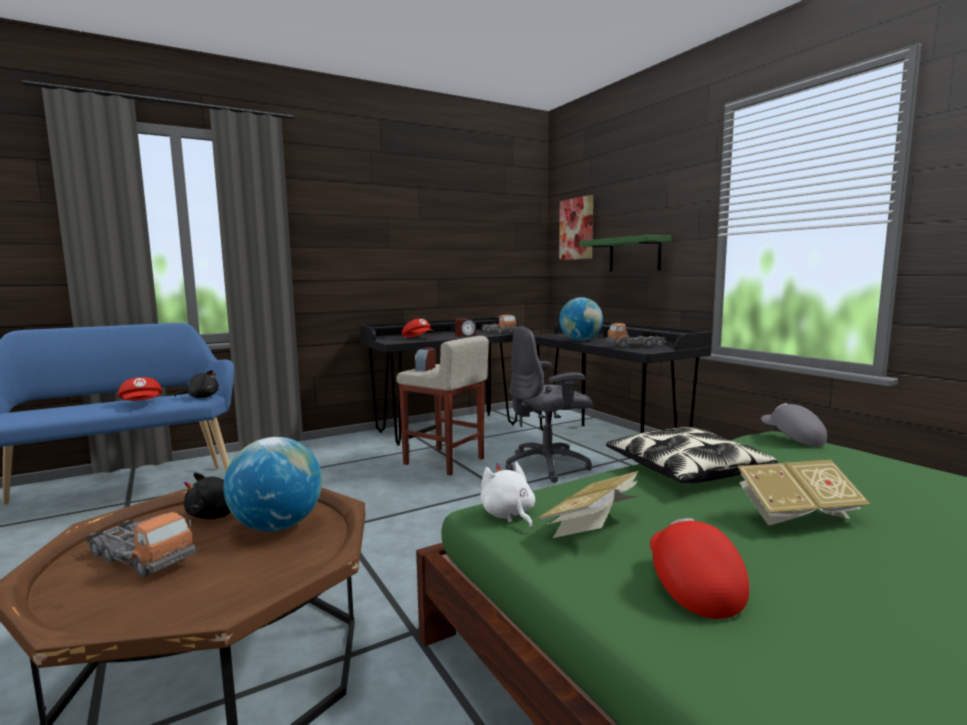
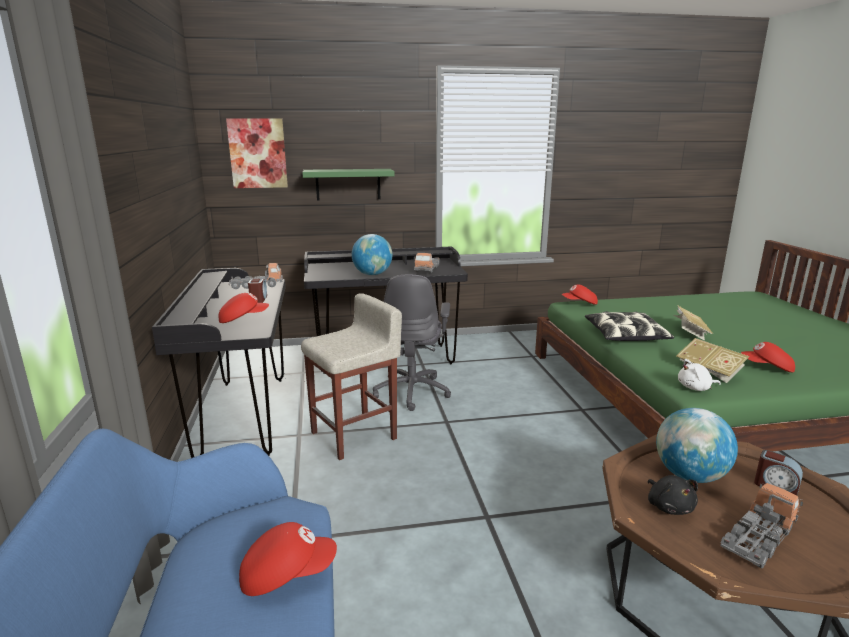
camera: 70 degrees left, 10 degrees up
black plush toy [174,370,219,398] -> none
alarm clock [415,347,435,371] -> alarm clock moved to [754,450,803,495]
grey cap [761,403,827,447] -> red cap [562,284,598,305]

